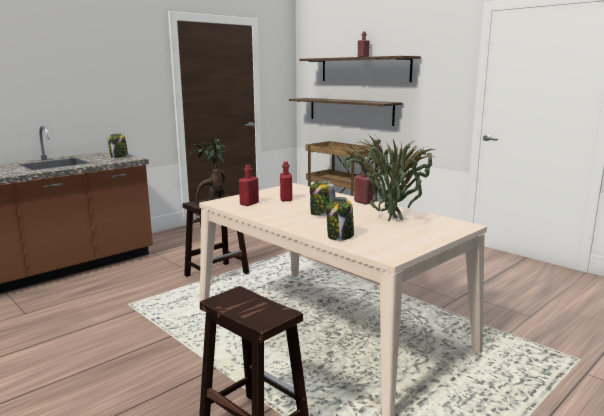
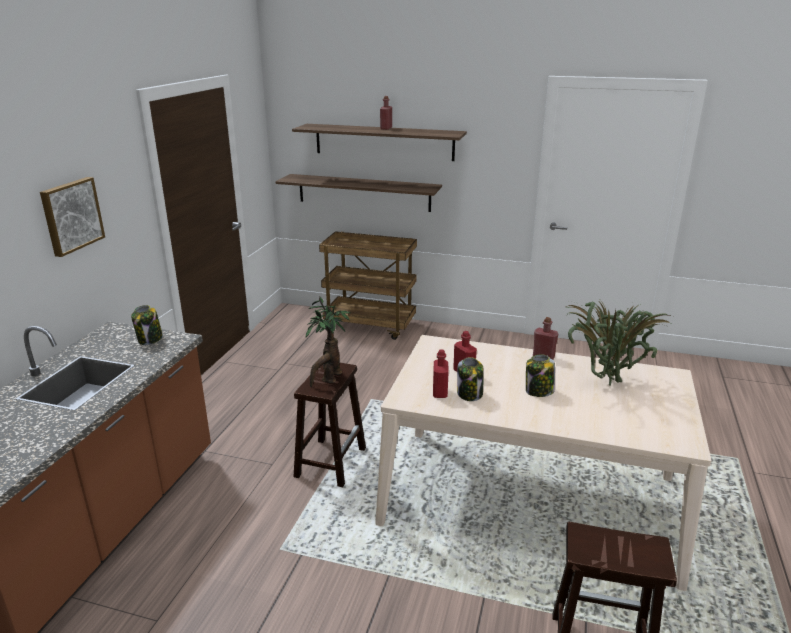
camera: 30 degrees left, 10 degrees up
jar [326,197,354,241] -> jar moved to [457,357,484,401]
none -> picture [40,177,105,257]

